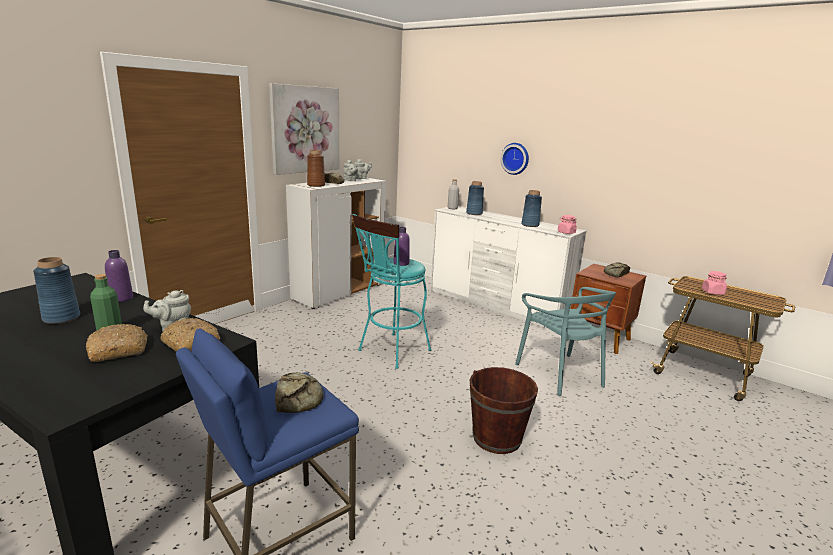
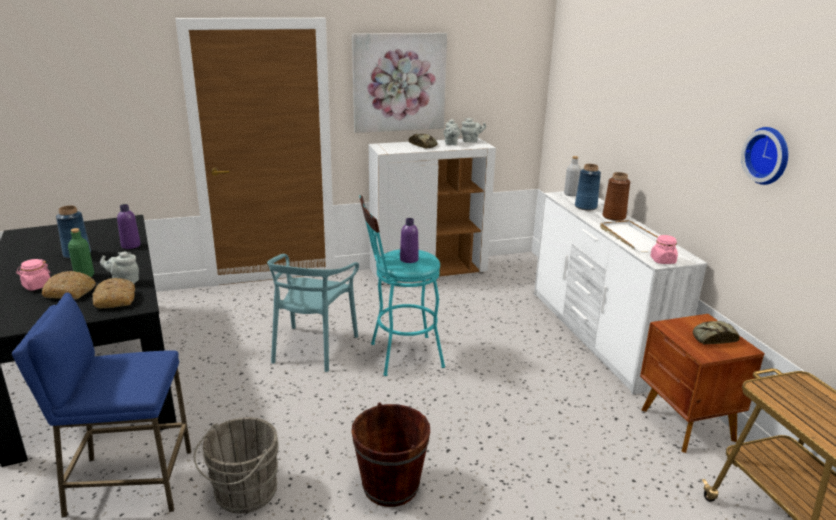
camera: 35 degrees right, 5 degrees up
bread [275,372,324,413] -> none
brown vase [307,150,325,187] -> brown vase moved to [602,172,630,221]
wall clock [501,143,529,175] -> wall clock moved to [741,127,788,185]
turquoise chair [515,287,616,396] -> turquoise chair moved to [267,254,359,372]
blue vase [521,190,542,227] -> white tray [600,220,658,253]
pink jar [702,271,727,295] -> pink jar moved to [16,259,51,291]
none -> grey bucket [194,417,278,514]

